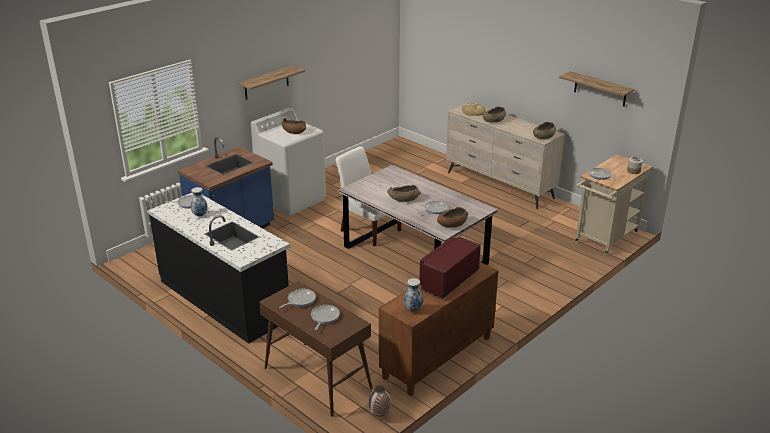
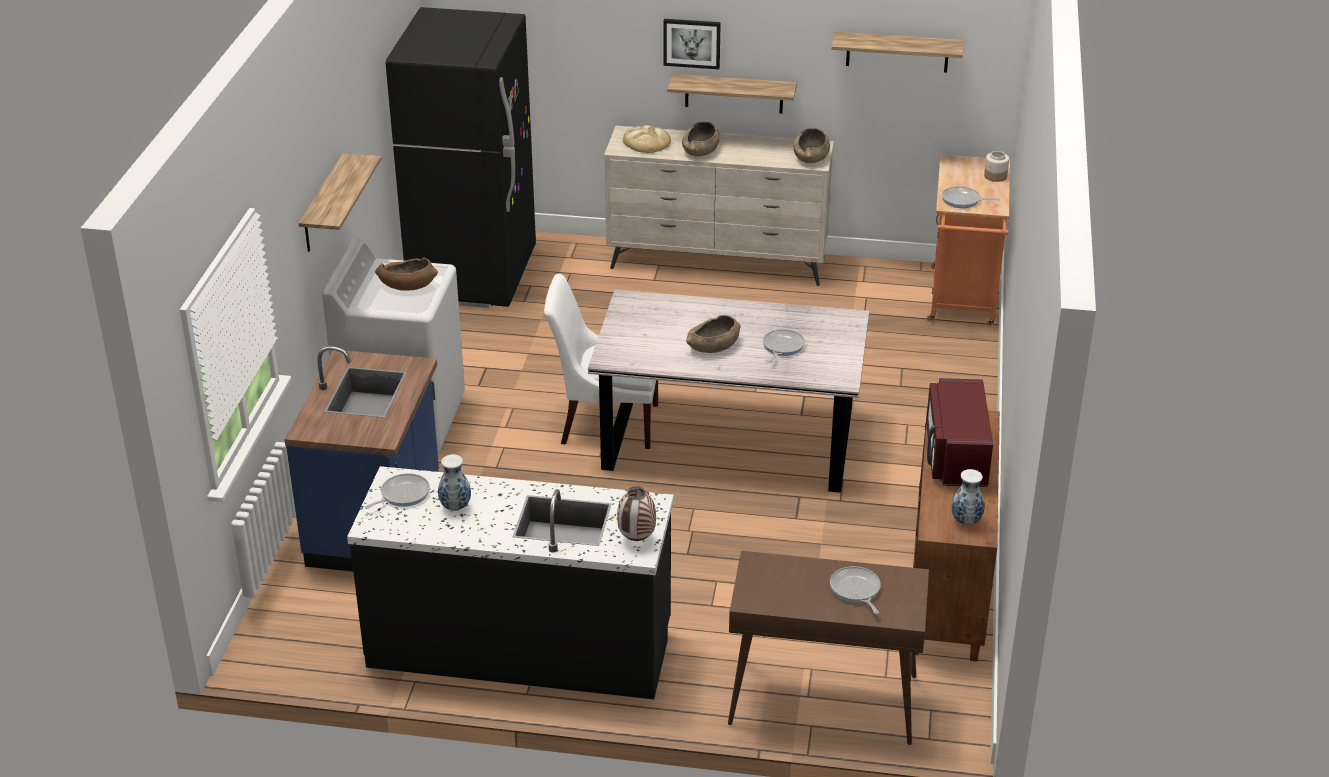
camera: 35 degrees left, 5 degrees up
frying pan [279,289,316,308] -> none
vase [369,385,391,417] -> vase moved to [617,486,656,541]
brown bowl [437,207,468,228] -> none
beige cart [574,154,653,255] -> orange cart [927,154,1010,327]
none -> black fridge [386,7,536,308]
none -> picture [664,19,721,69]
none -> shelf [667,74,797,114]

